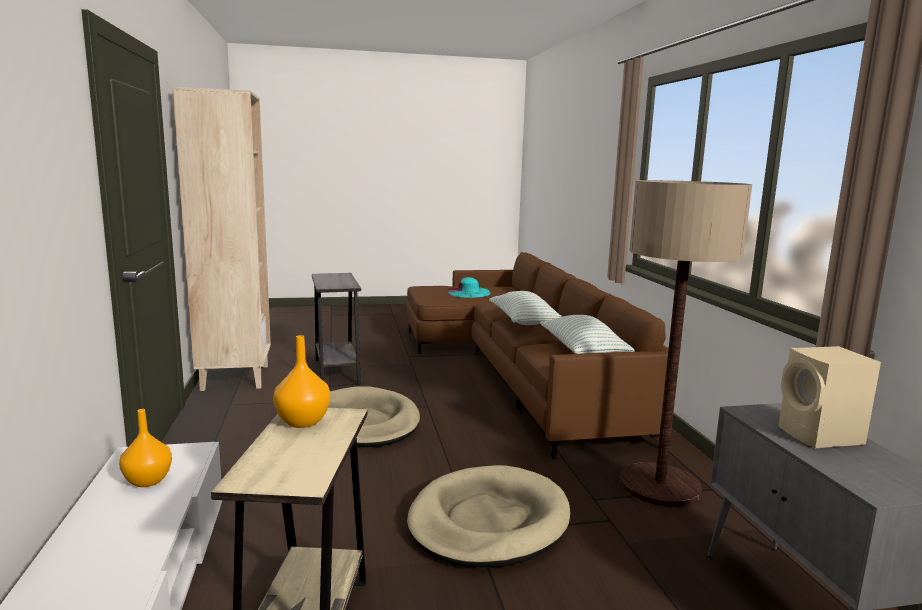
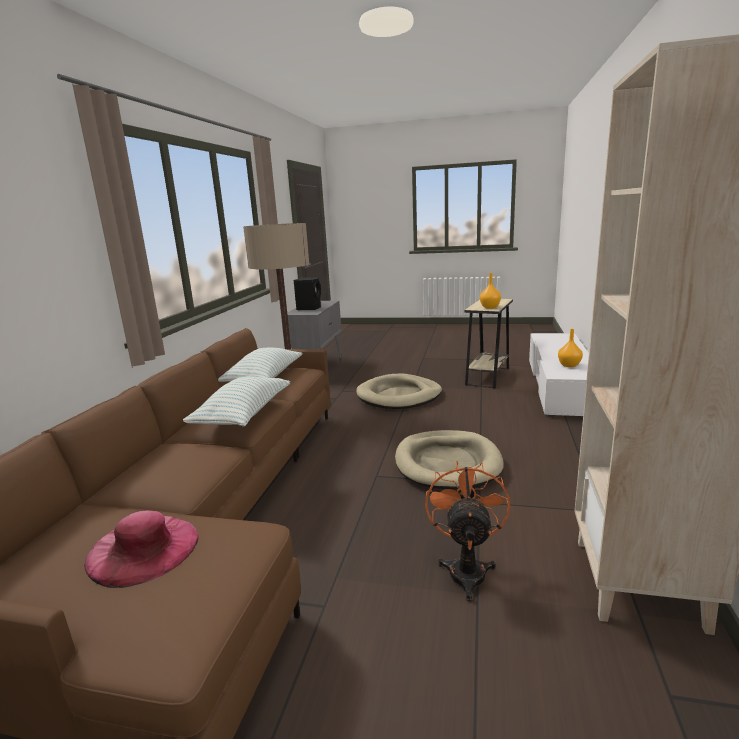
camera: 155 degrees left, 5 degrees up
grey side table [312,273,361,387] -> orange fan [425,460,510,602]
turquoise hat [447,277,491,298] -> pink hat [84,511,199,588]
beige speaker [778,346,881,448] -> black speaker [294,277,321,310]

